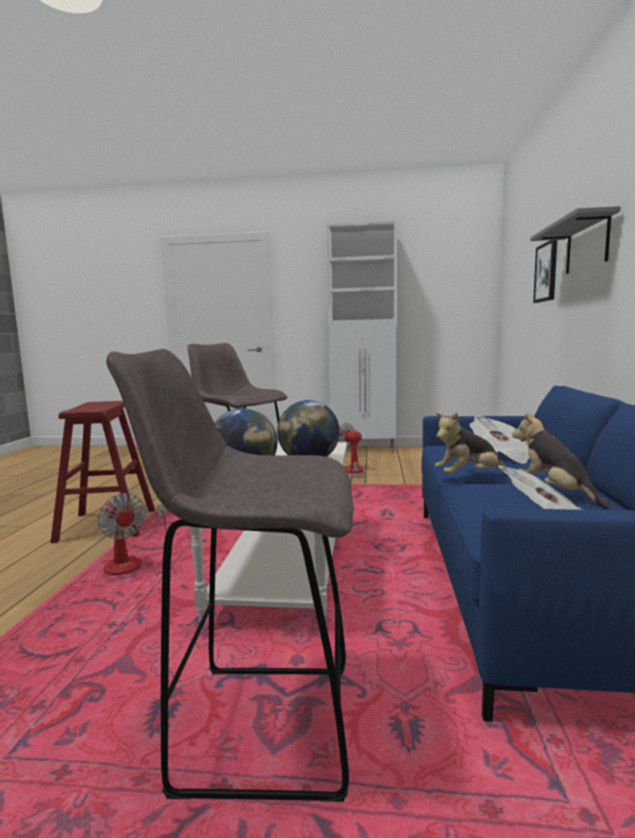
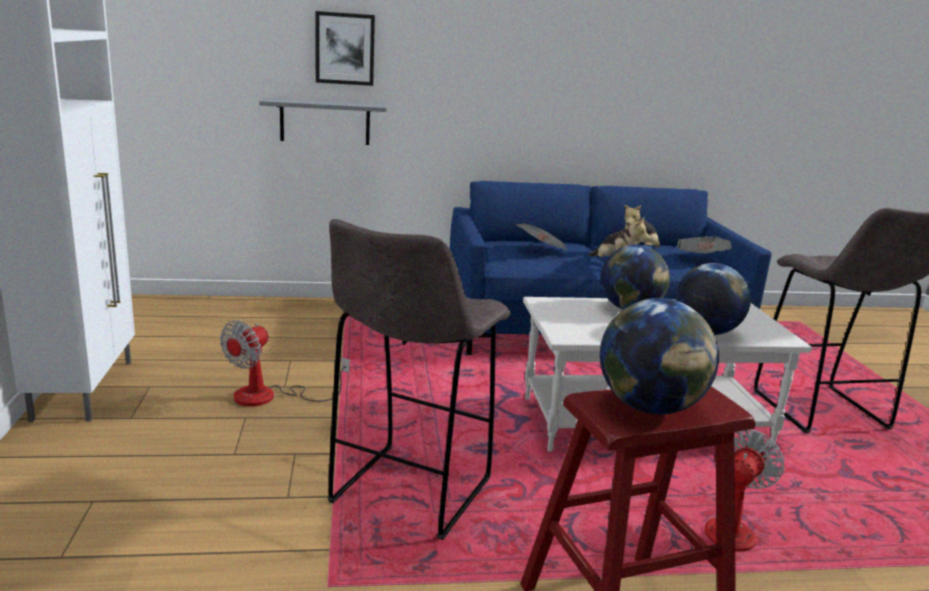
camera: 105 degrees left, 10 degrees up
grey shelf [530,206,621,274] -> grey shelf moved to [259,98,387,145]
none -> globe [600,298,719,415]

